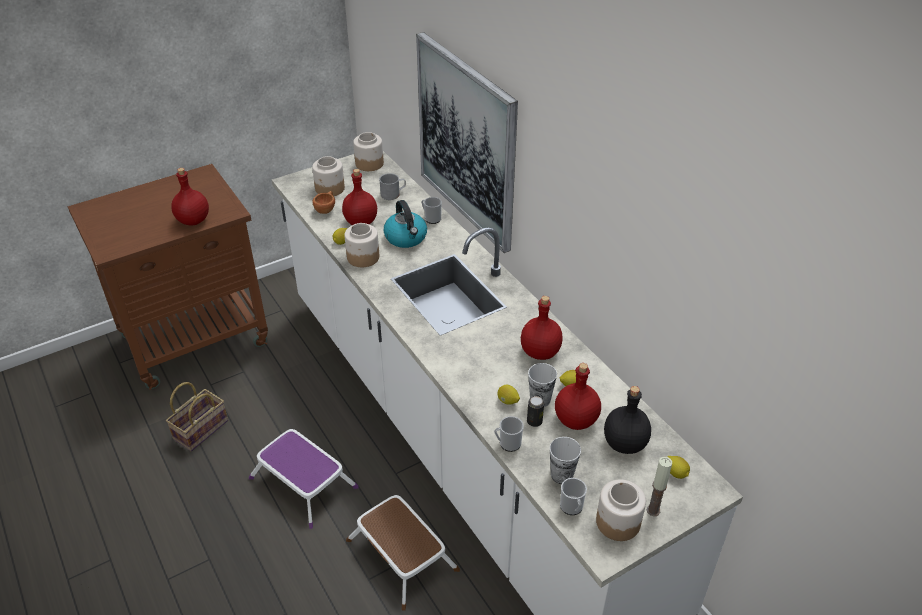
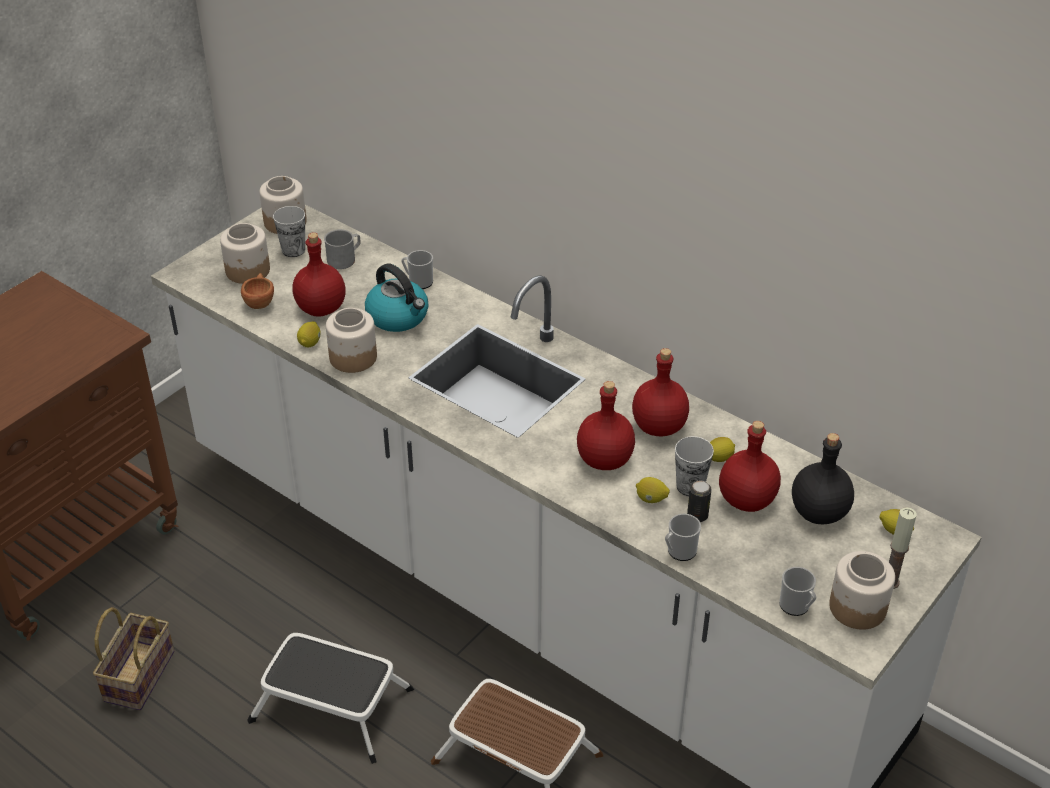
camera: 20 degrees left, 0 degrees up
red bottle [171,168,209,226] -> red bottle moved to [577,381,635,470]
purple step ladder [249,429,359,529] -> black step ladder [247,633,414,764]
picture [416,32,518,253] -> none
cup [550,437,581,484] -> cup moved to [273,206,305,257]

